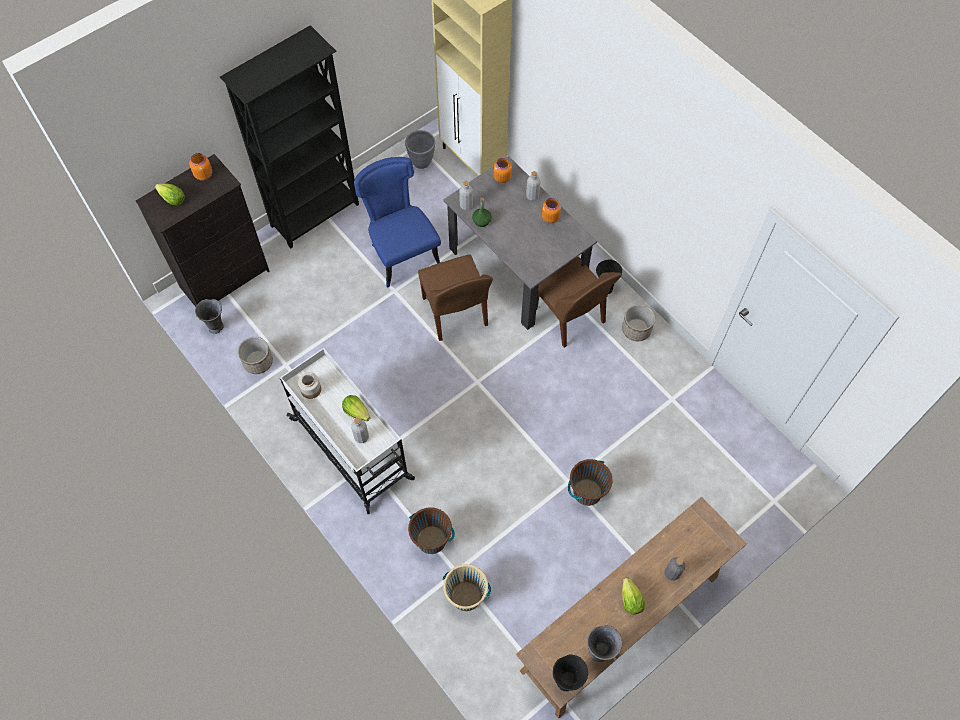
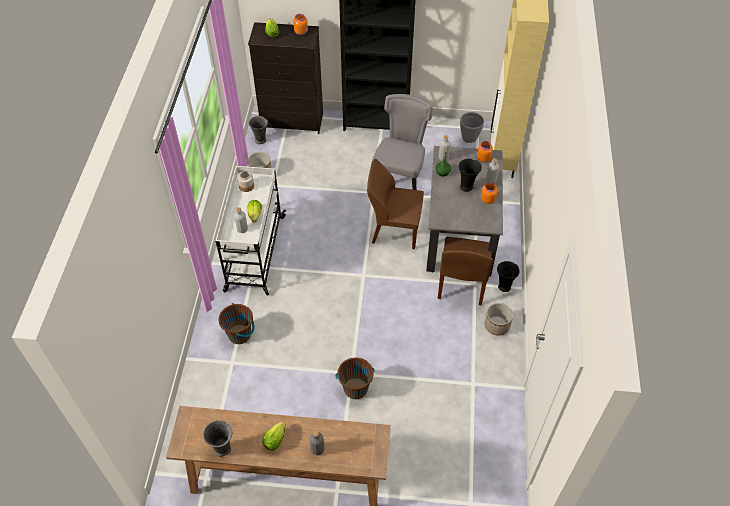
camera: 45 degrees right, 10 degrees down
blue chair [354,157,441,288] -> grey chair [371,94,433,190]
brown chair [418,255,493,341] -> brown chair turned 75 degrees clockwise [367,159,424,249]
beige bucket [442,564,491,611] -> none
black vase [553,654,588,691] -> black vase moved to [459,159,482,192]

